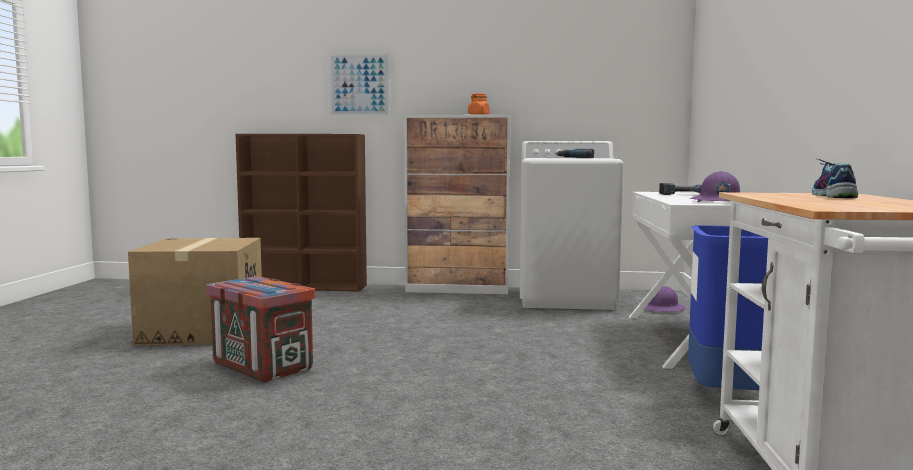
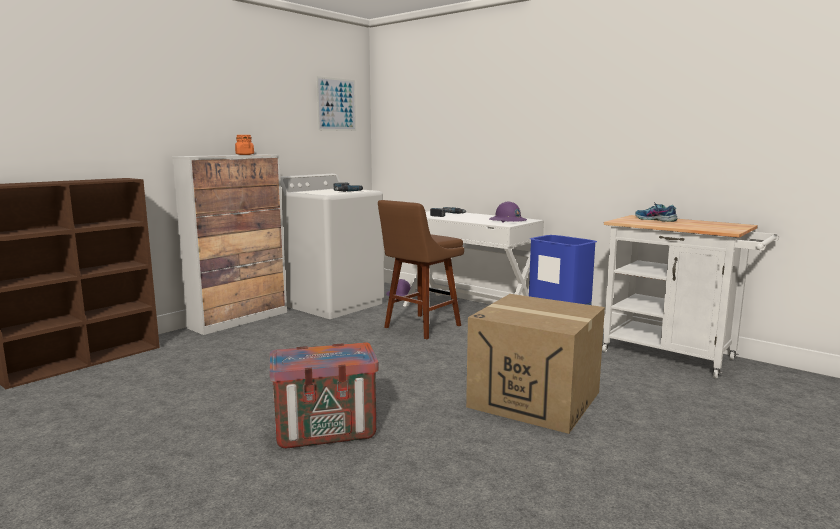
camera: 55 degrees left, 5 degrees up
cardboard box [128,238,262,346] -> cardboard box moved to [466,294,605,434]
picture [329,53,390,116] -> picture moved to [316,76,356,131]
none -> brown stool [378,200,464,339]

